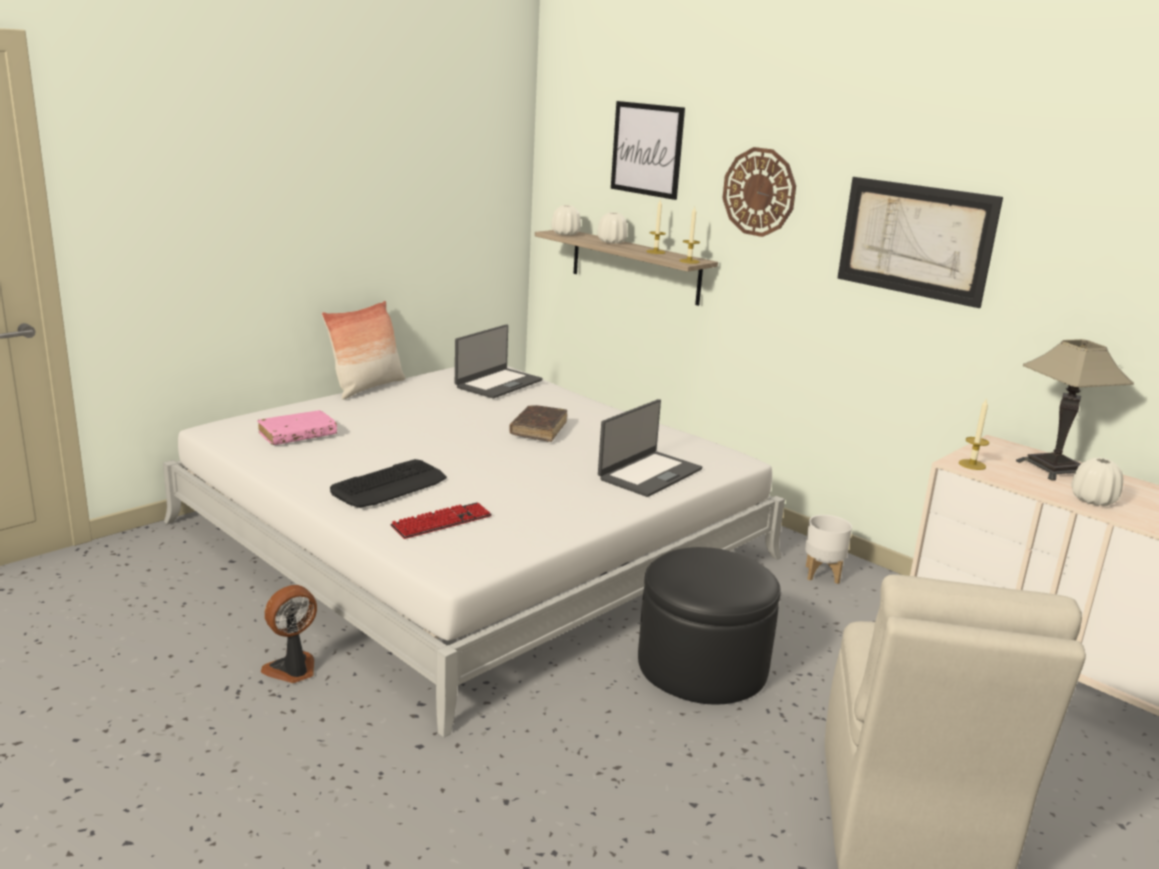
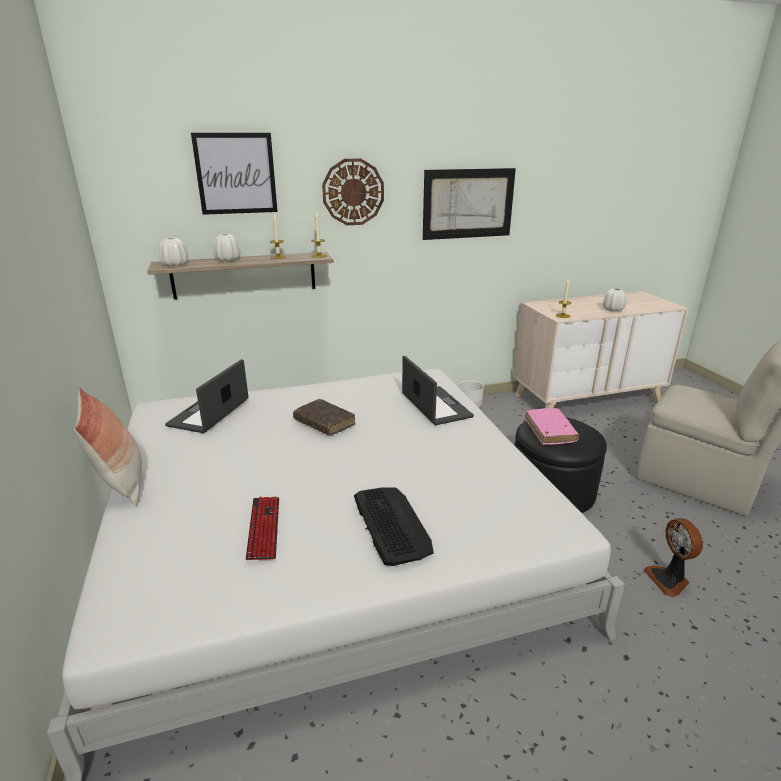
camera: 60 degrees left, 5 degrees up
pink book [257,410,337,445] -> pink book moved to [525,408,579,445]
fan [261,585,317,683] -> fan moved to [644,518,703,597]
keyboard [390,502,492,539] -> keyboard moved to [246,497,279,560]
laptop [455,325,543,399] -> laptop turned 135 degrees counterclockwise [165,359,248,433]
table lamp [1016,339,1134,481] -> none

